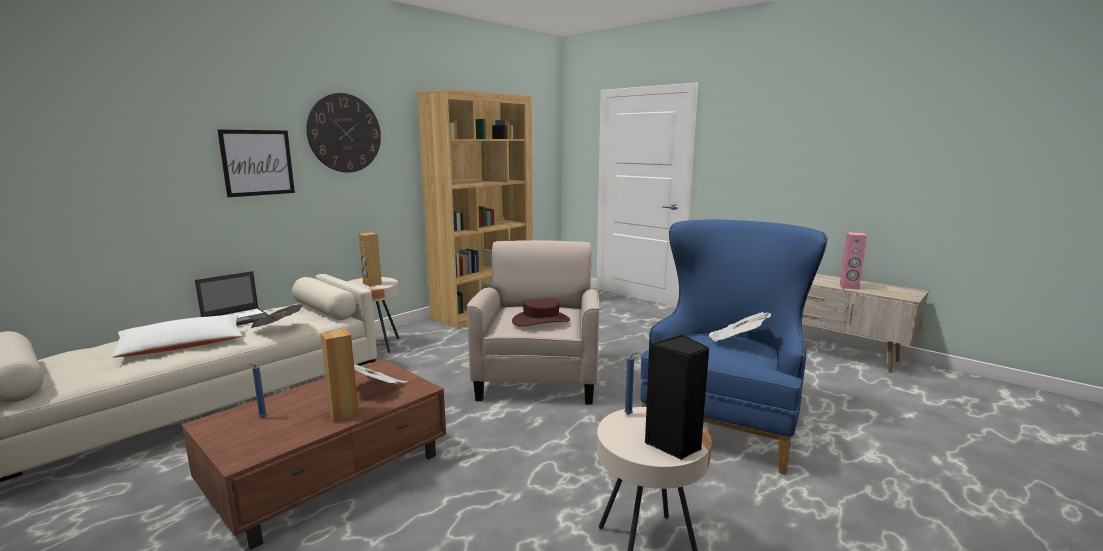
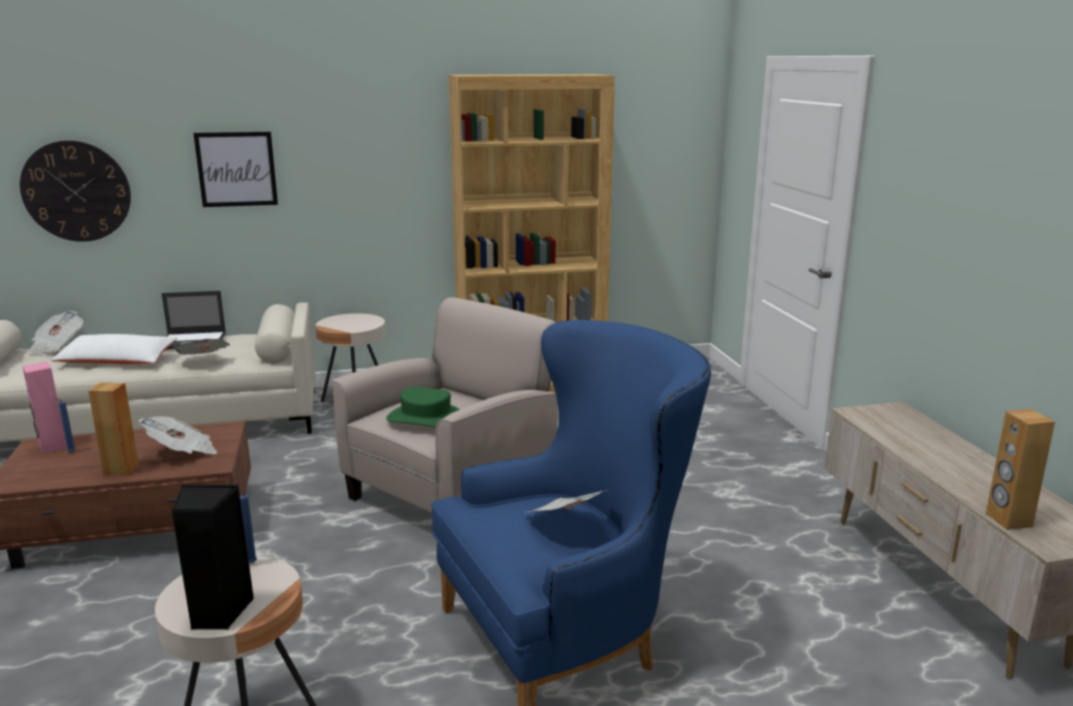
camera: 35 degrees right, 5 degrees up
wall clock [306,93,381,172] -> wall clock moved to [20,140,131,242]
brown speaker [359,232,382,287] -> brown speaker moved to [986,409,1055,530]
brown hat [512,298,570,326] -> green hat [386,387,460,427]
pink speaker [840,232,867,289] -> pink speaker moved to [22,362,67,454]
none -> newspaper [28,311,83,354]

